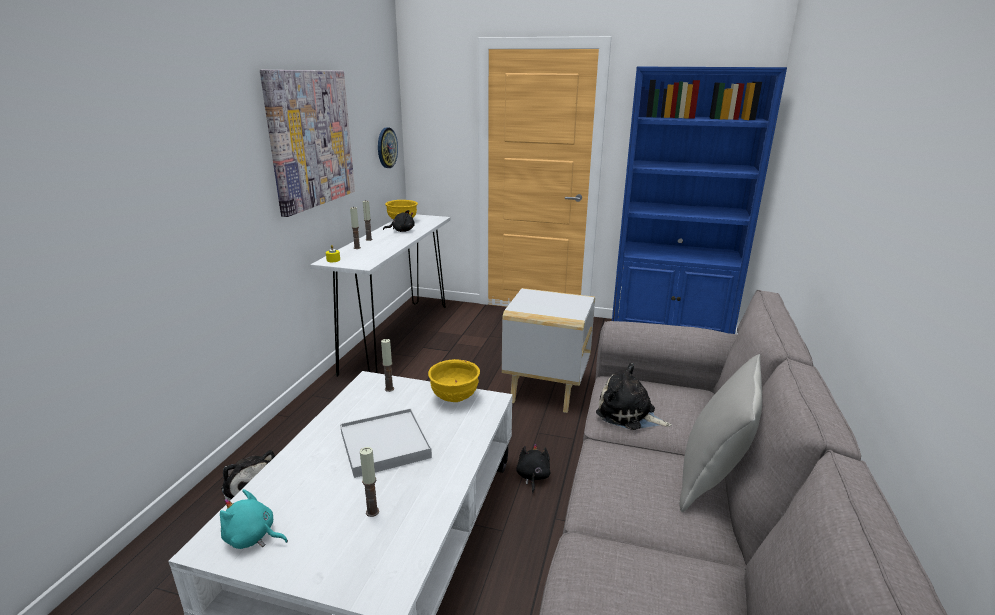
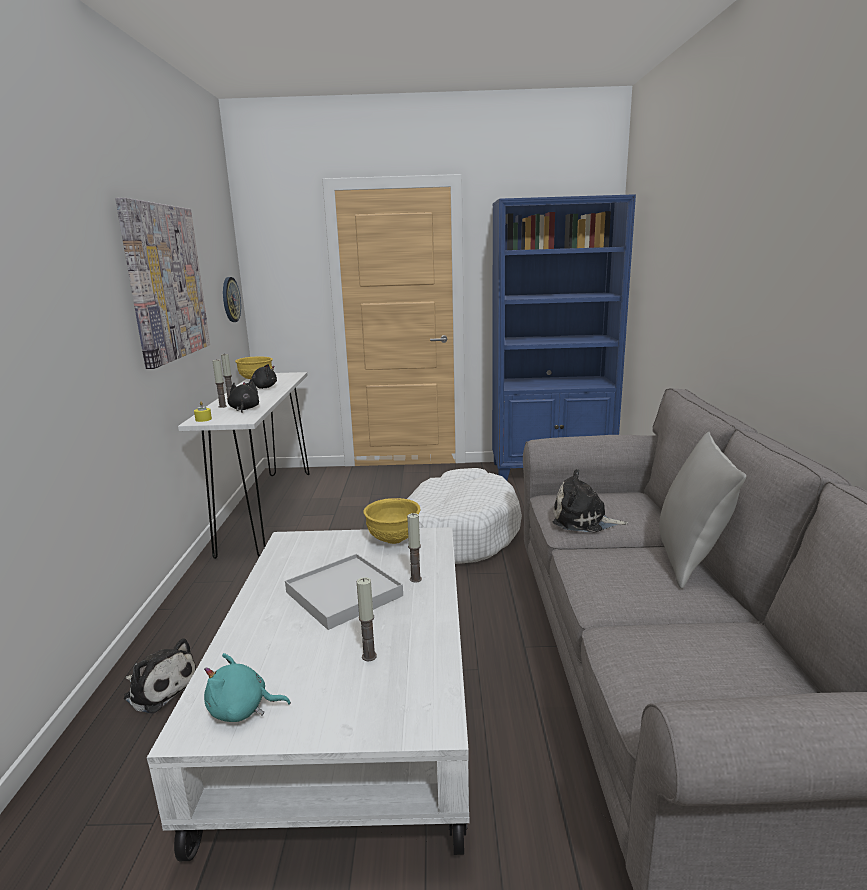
camera: 15 degrees left, 5 degrees down
candle [381,339,394,392] -> candle moved to [407,513,422,583]
white side table [502,288,595,413] -> white dog bed [407,468,522,564]
black plush toy [516,444,551,494] -> black plush toy moved to [228,381,259,413]

